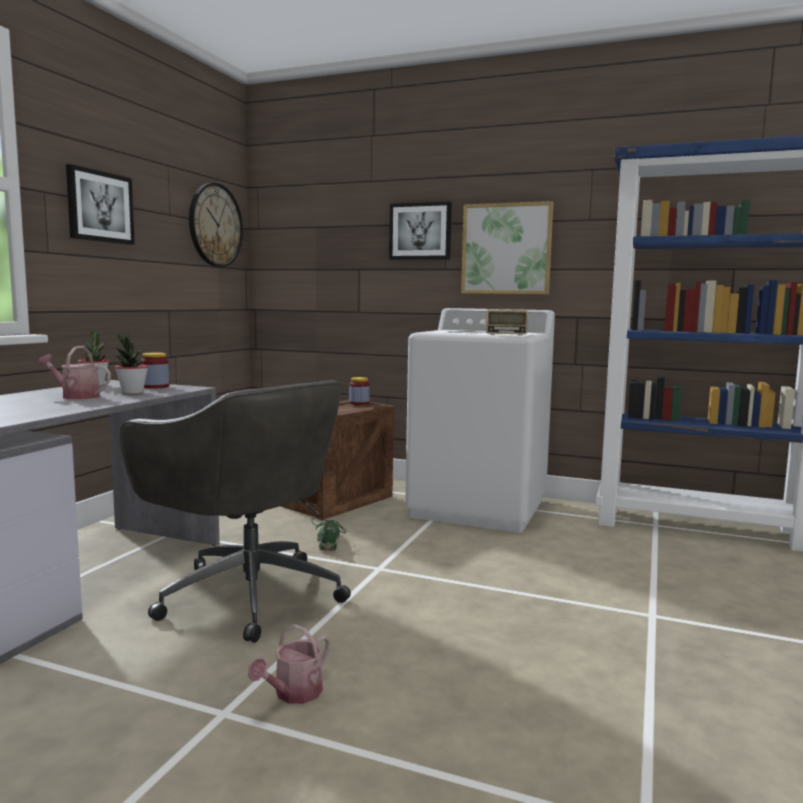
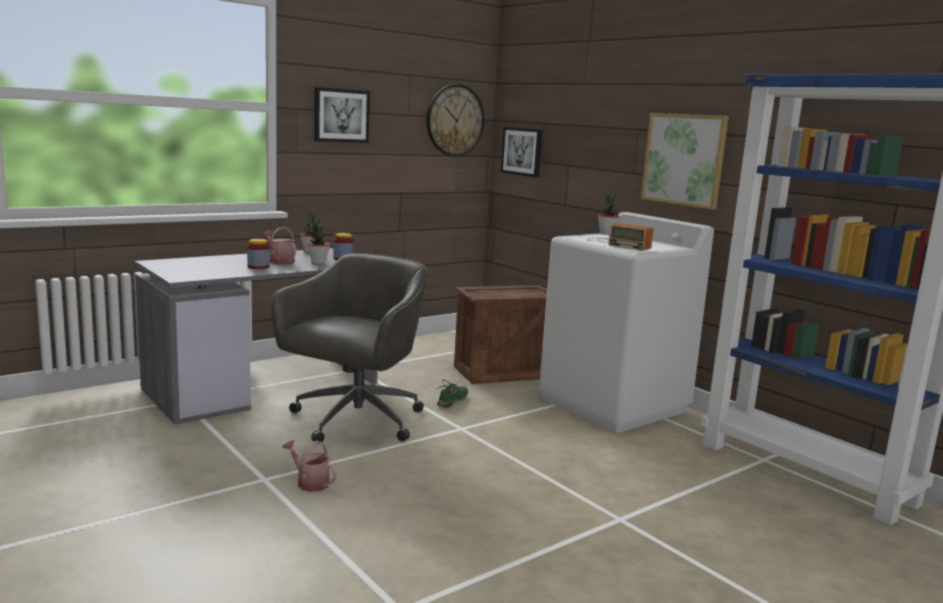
camera: 30 degrees right, 5 degrees up
grey office chair [120,380,351,643] -> grey office chair turned 135 degrees counterclockwise [270,254,428,444]
watering can [248,624,330,704] -> watering can turned 60 degrees clockwise [282,440,337,492]
jar [349,377,370,405] -> jar moved to [247,239,270,269]
picture [389,201,452,260] -> picture moved to [501,127,543,177]
none -> potted plant [598,192,620,235]

